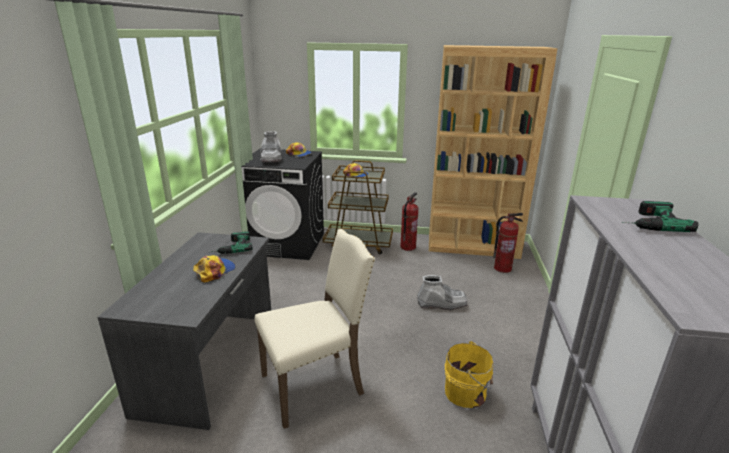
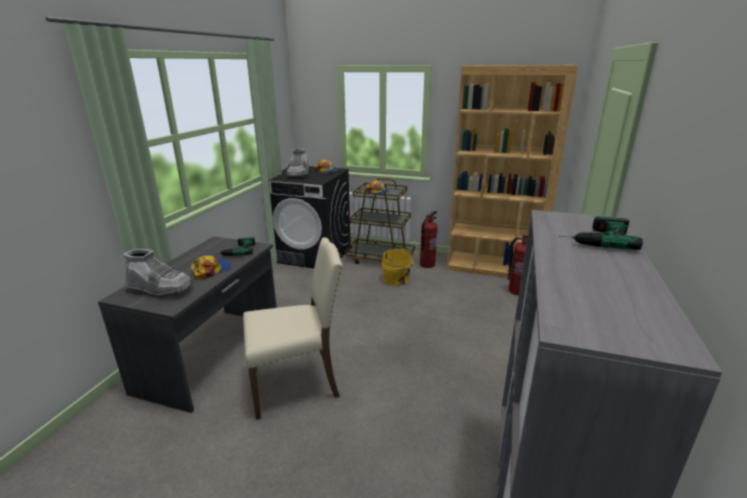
camera: 10 degrees right, 0 degrees up
grey boot [417,275,467,310] -> grey boot moved to [123,249,193,298]
yellow bucket [445,341,494,408] -> yellow bucket moved to [382,248,413,286]

